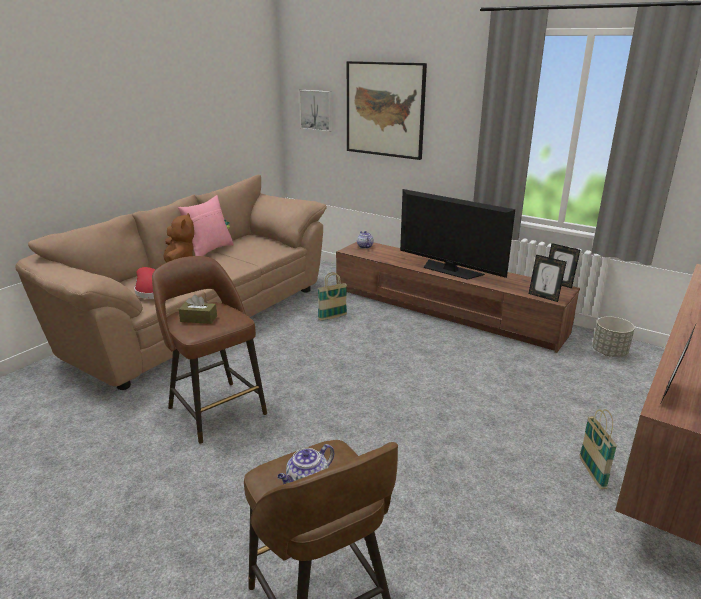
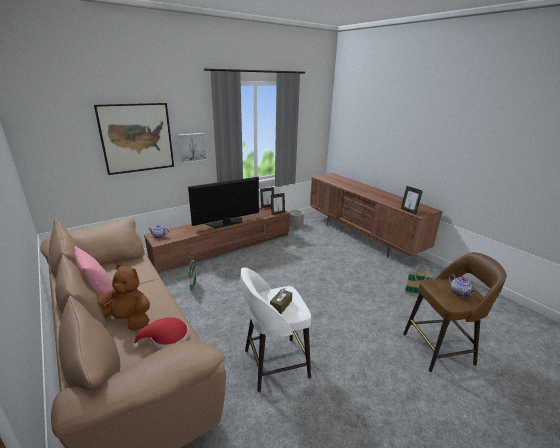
camera: 70 degrees left, 0 degrees up
brown stool [152,256,267,444] -> white stool [240,267,311,392]
picture [299,90,332,132] -> picture moved to [177,133,207,163]
basket [579,409,617,489] -> basket moved to [405,264,433,295]

